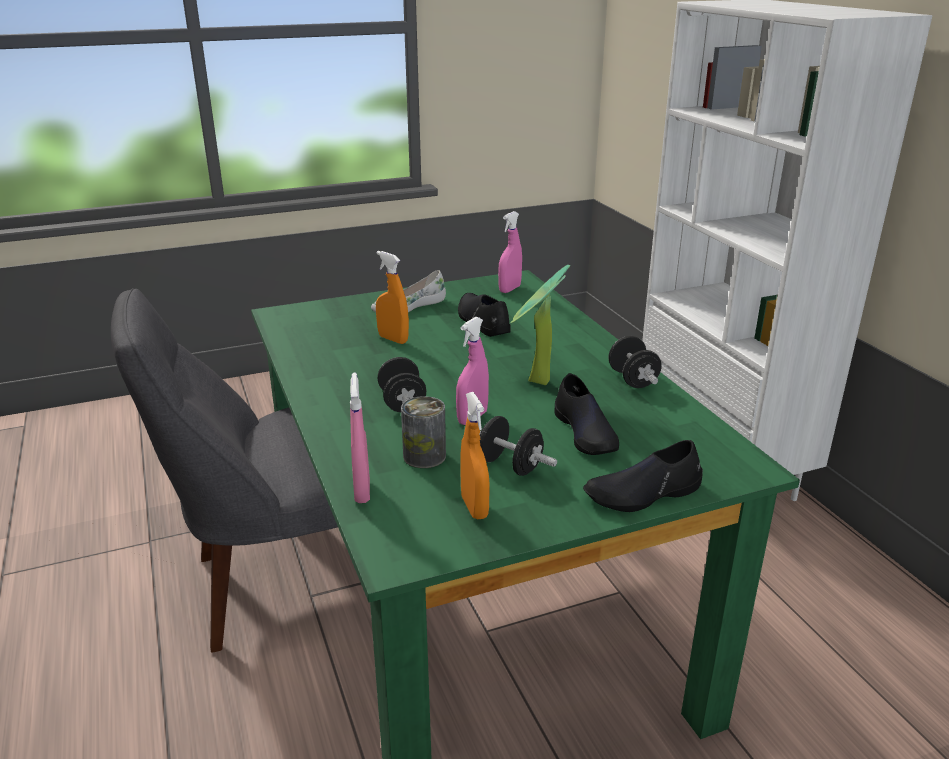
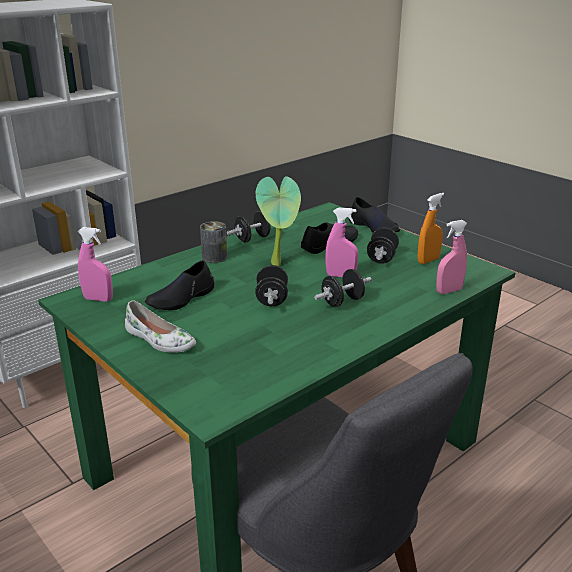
camera: 110 degrees left, 0 degrees up
orange spray bottle [376,251,409,344] -> none
can [401,396,446,468] -> can moved to [200,221,227,263]
none -> black dumbbell [255,265,288,306]

